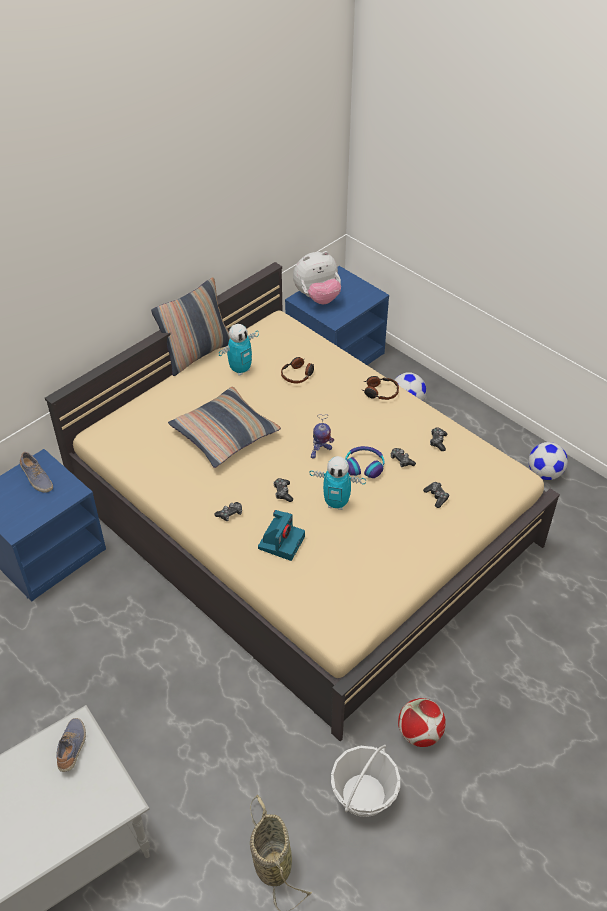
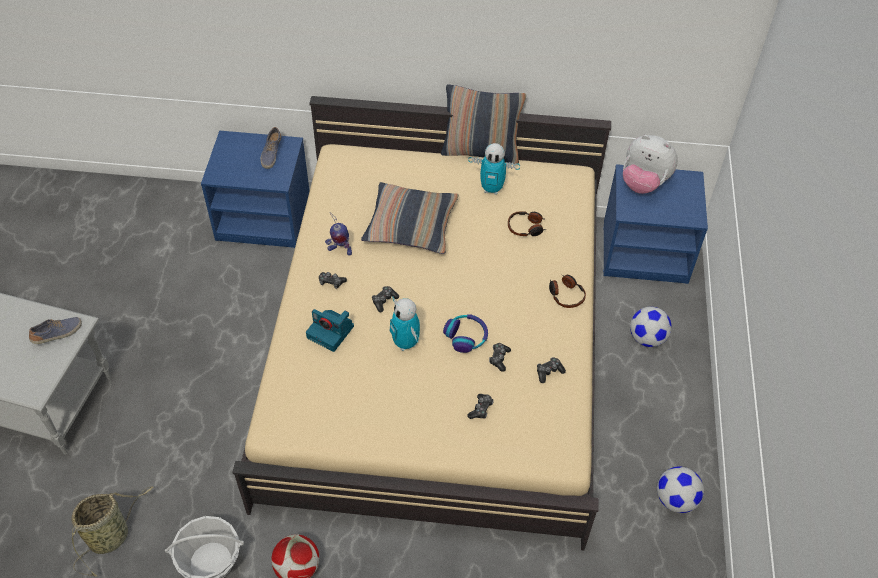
camera: 50 degrees right, 5 degrees up
camera [258,510,305,561] -> camera turned 45 degrees clockwise [306,309,354,352]
toy robot [311,414,334,459] -> toy robot moved to [325,212,352,255]

